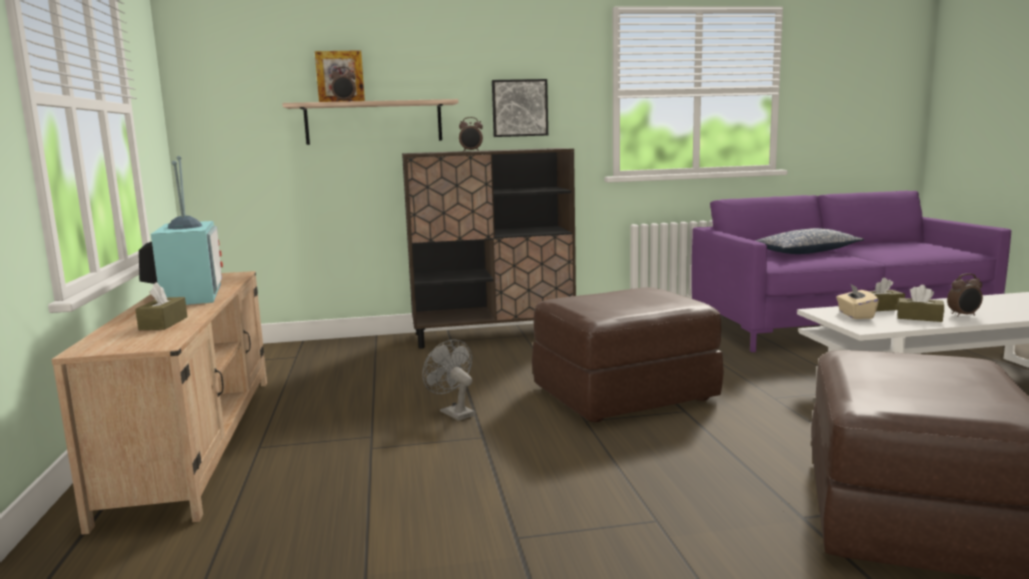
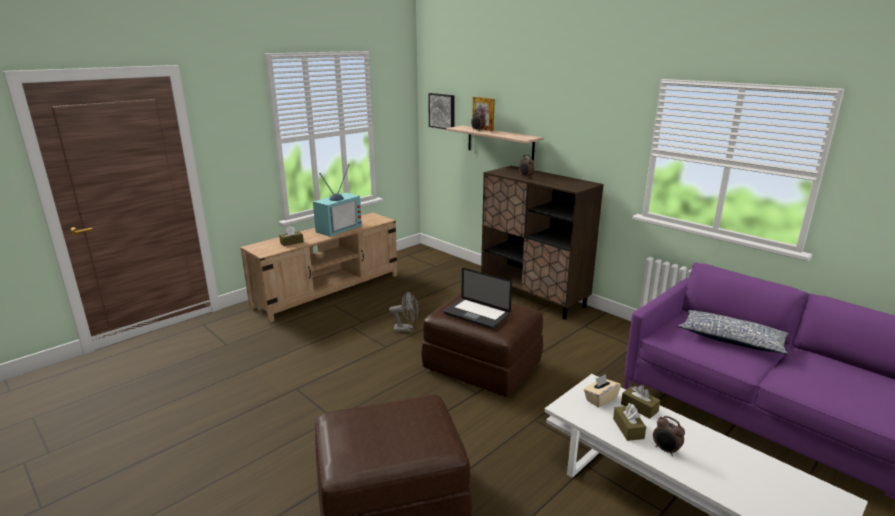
camera: 55 degrees right, 10 degrees up
grey fan [422,339,475,421] -> grey fan turned 75 degrees clockwise [389,291,418,332]
picture [492,79,548,137] -> picture moved to [428,93,455,129]
none -> laptop [443,268,512,329]

